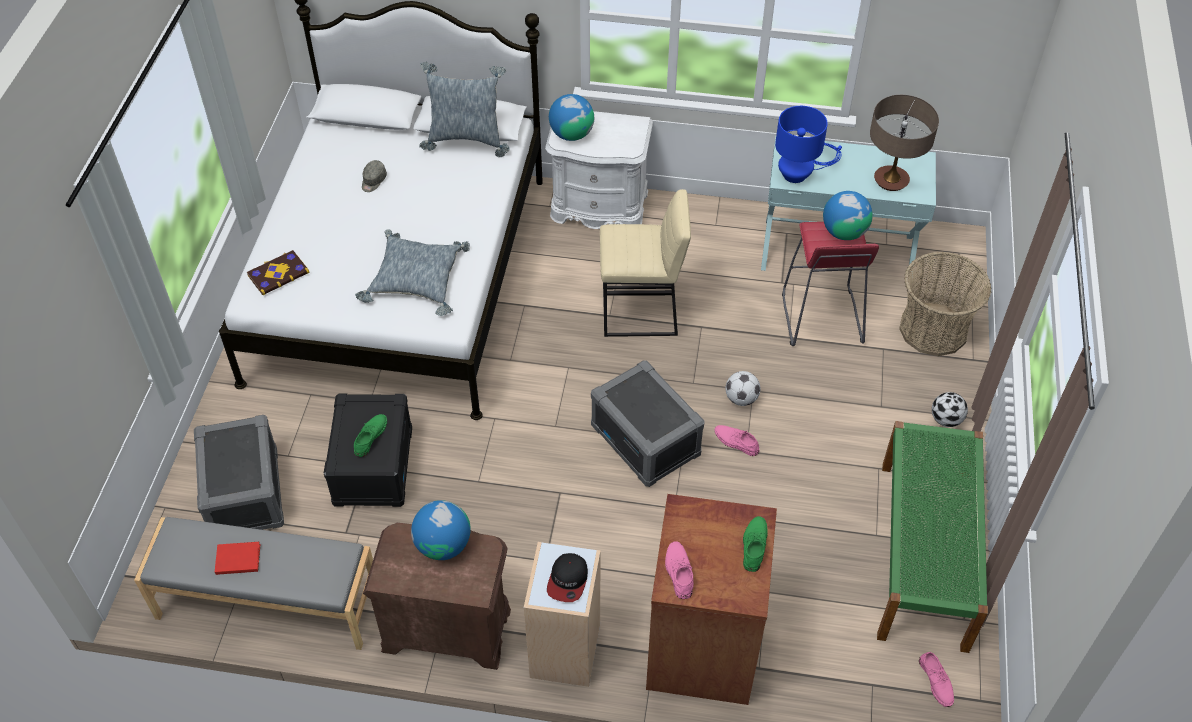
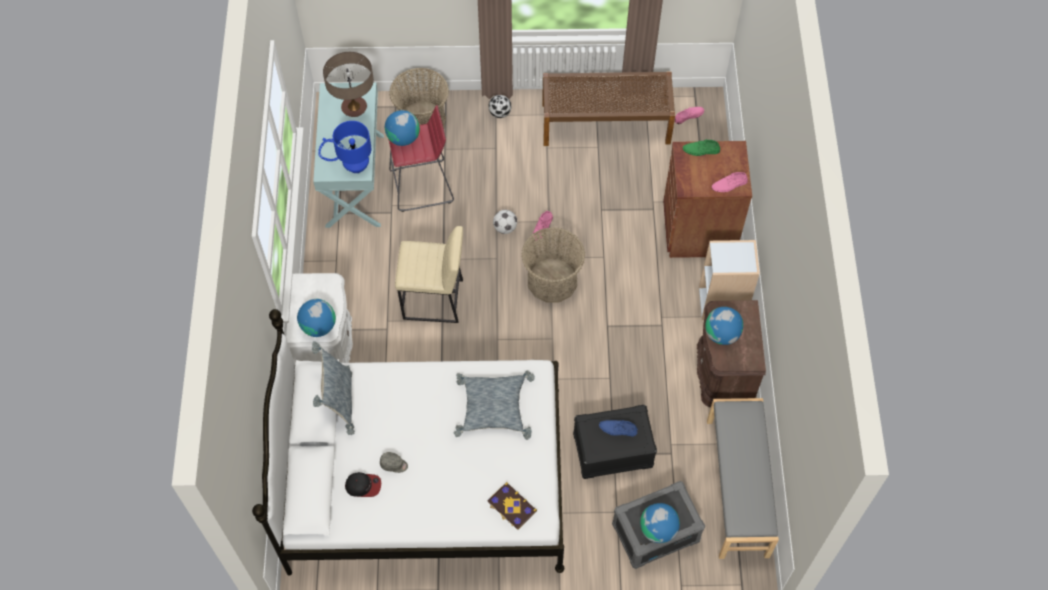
camera: 100 degrees left, 10 degrees up
red book [215,542,260,575] -> none
green shoe [354,414,387,457] -> blue shoe [599,420,638,437]
cap [547,553,588,602] -> cap moved to [345,472,381,497]
grey storage box [591,360,705,487] -> basket [521,227,585,303]
beige chair [600,189,691,337] -> beige chair turned 105 degrees clockwise [395,226,463,323]
green bench [877,421,988,653] -> brown bench [542,72,675,146]
none -> globe [640,503,680,543]

